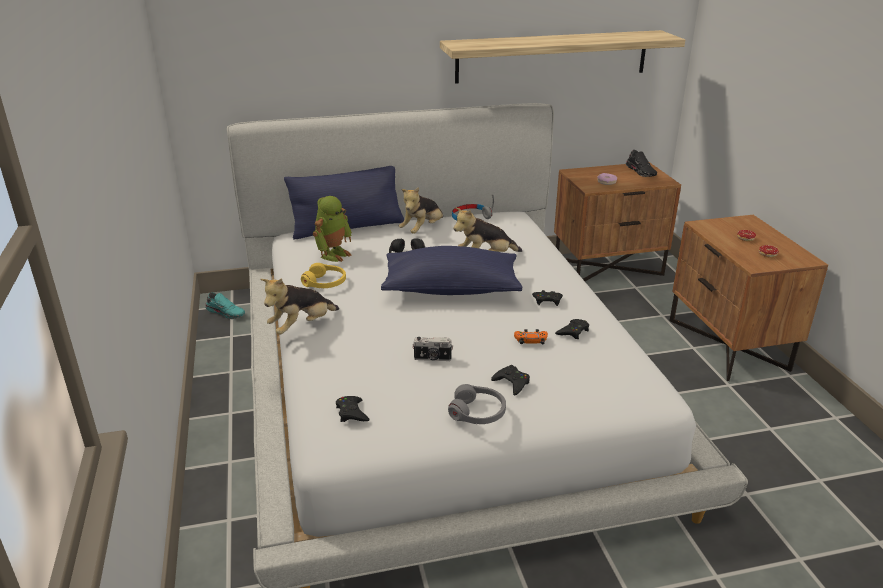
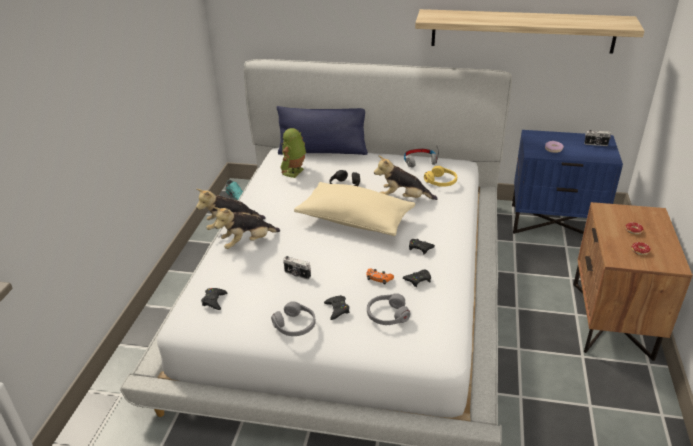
camera: 25 degrees right, 5 degrees up
yellow headphones [301,263,346,288] -> yellow headphones moved to [424,166,457,187]
toy robot [313,196,352,262] -> toy robot turned 150 degrees clockwise [280,128,306,178]
blue pillow [381,246,522,295] -> beige pillow [294,182,415,236]
plush toy [399,187,443,234] -> plush toy moved to [213,207,280,249]
brown nightstand [554,162,681,281] -> blue nightstand [512,130,623,234]
black shoe [626,150,657,177] -> camera [584,130,611,146]
none -> grey headphones [367,293,410,325]

